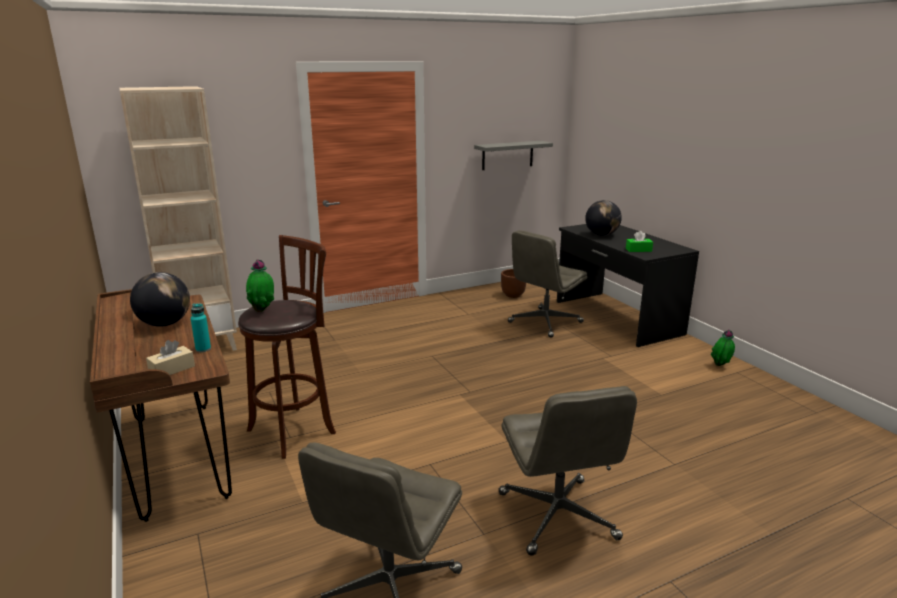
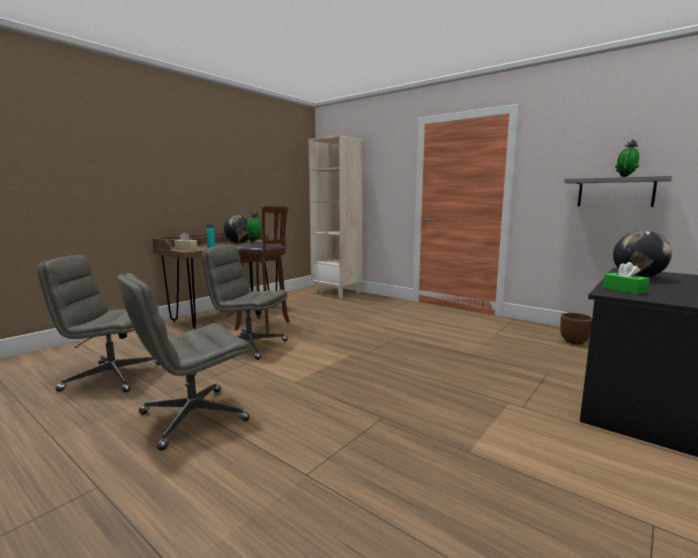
camera: 65 degrees right, 10 degrees down
grey office chair [507,230,588,338] -> grey office chair moved to [202,245,288,360]
potted plant [711,329,735,366] -> potted plant moved to [615,139,639,177]

